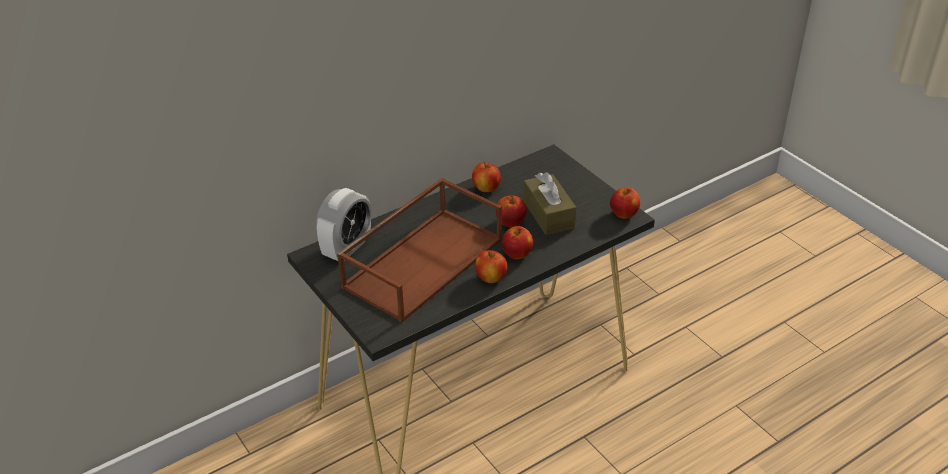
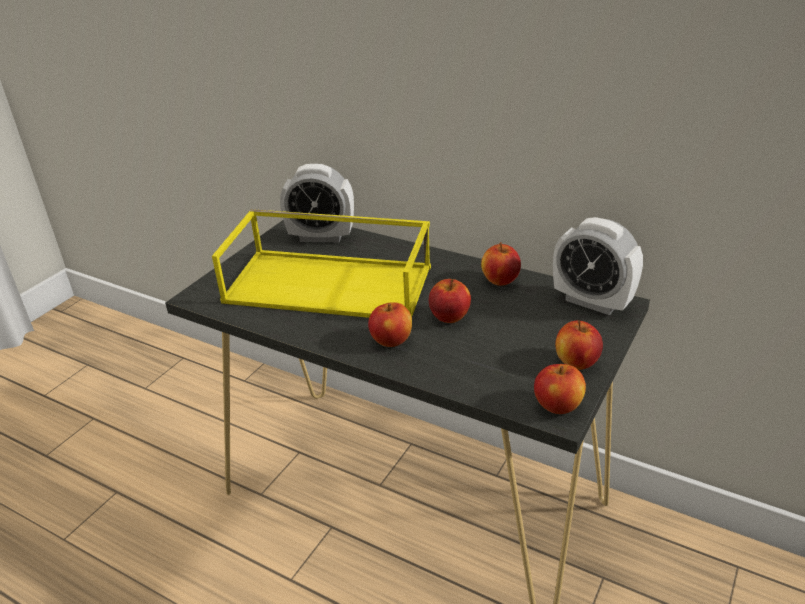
camera: 65 degrees right, 5 degrees down
brown tray [337,178,502,323] -> yellow tray [212,209,431,318]
apple [475,250,507,283] -> apple moved to [555,320,603,370]
brown tissue box [523,172,577,235] -> none
none -> alarm clock [553,217,643,315]

